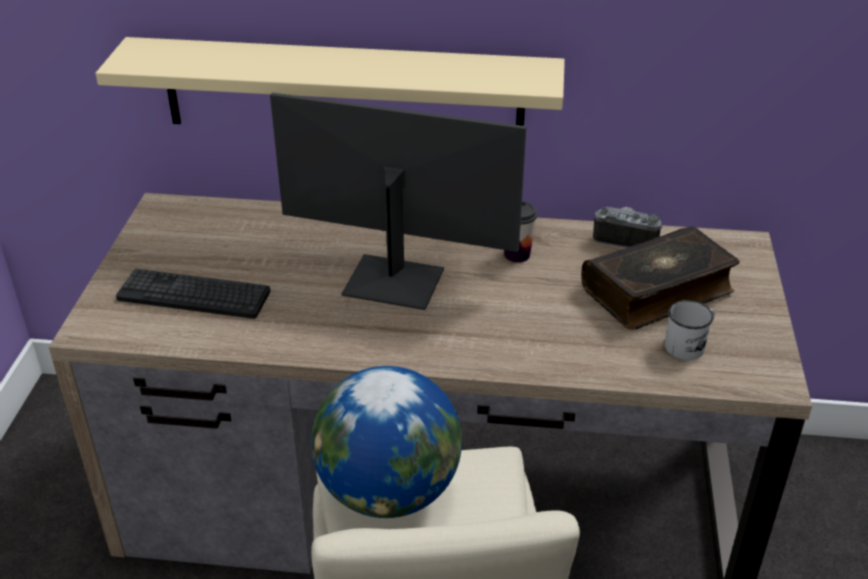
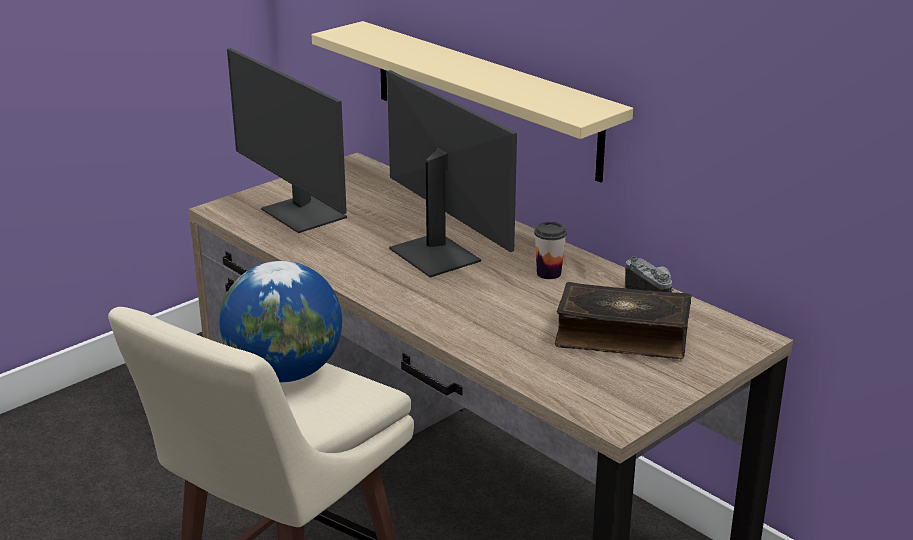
camera: 40 degrees right, 10 degrees down
keyboard [116,269,270,319] -> monitor [227,48,347,233]
white mug [665,300,715,360] -> none

